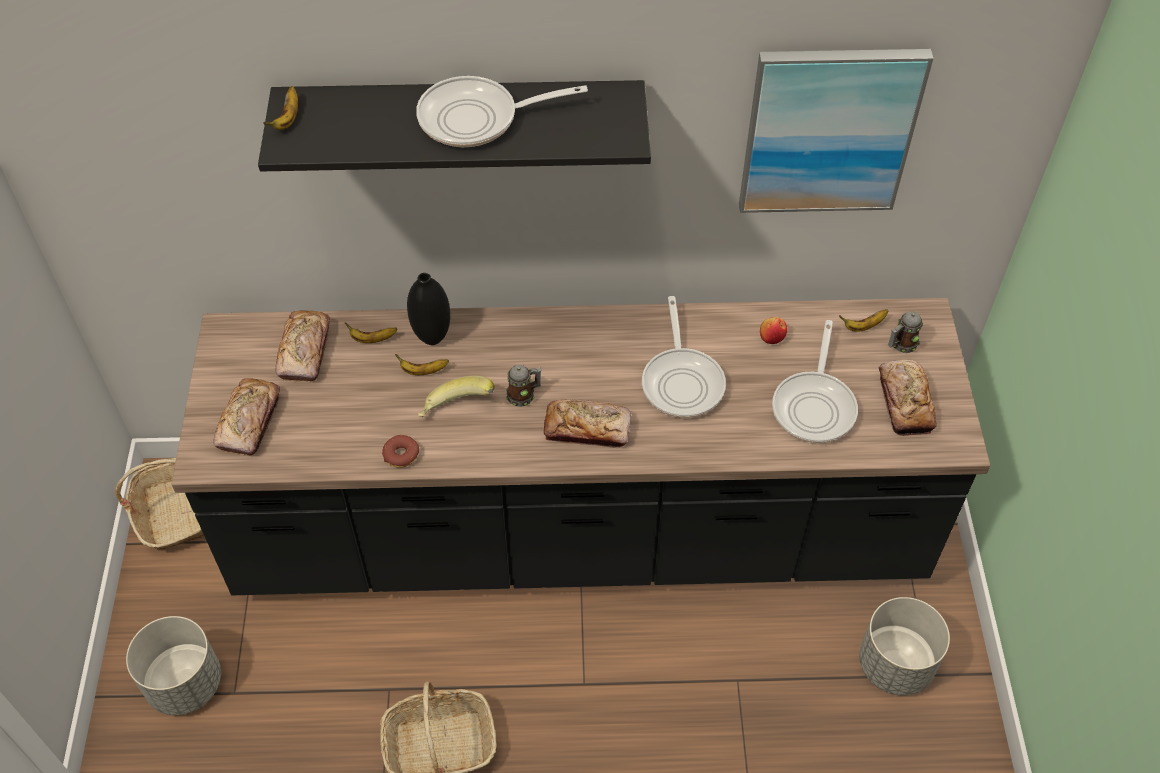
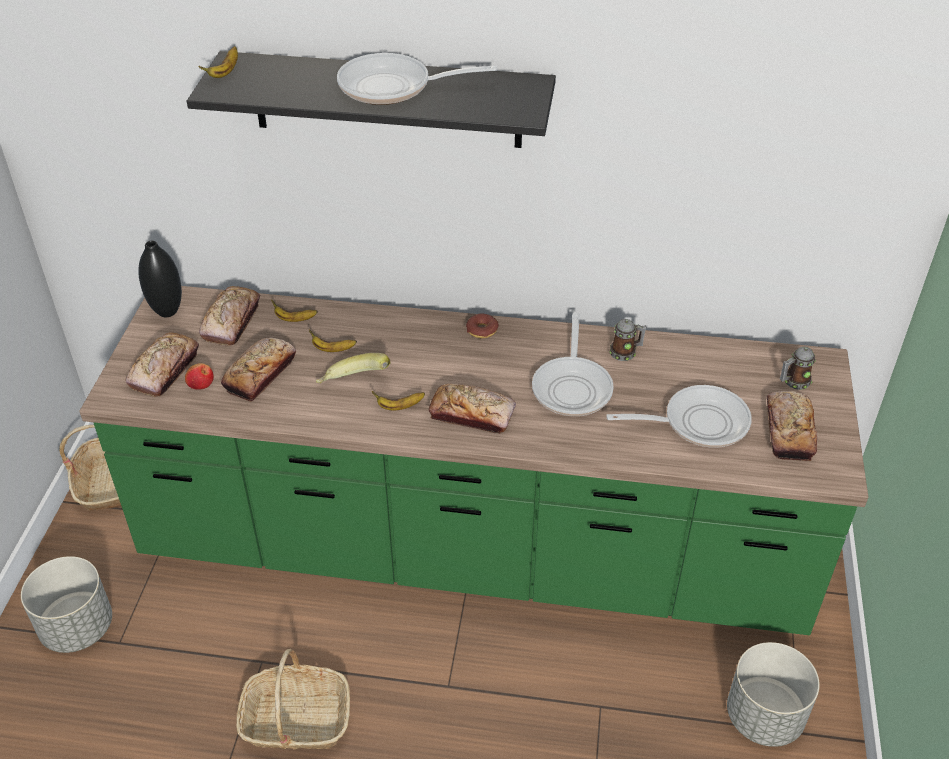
camera: 10 degrees right, 10 degrees down
black counter [171,298,990,595] -> green counter [79,286,868,635]
donut [382,435,419,468] -> donut moved to [466,314,499,338]
black vase [407,273,450,345] -> black vase moved to [138,241,182,317]
mug [506,365,541,407] -> mug moved to [609,319,647,361]
picture [739,49,933,213] -> none
apple [760,317,787,344] -> apple moved to [185,363,214,390]
frying pan [772,320,858,443] -> frying pan turned 120 degrees counterclockwise [606,385,752,448]
banana [839,309,888,332] -> banana moved to [372,391,425,410]
none -> bread [221,337,296,402]

